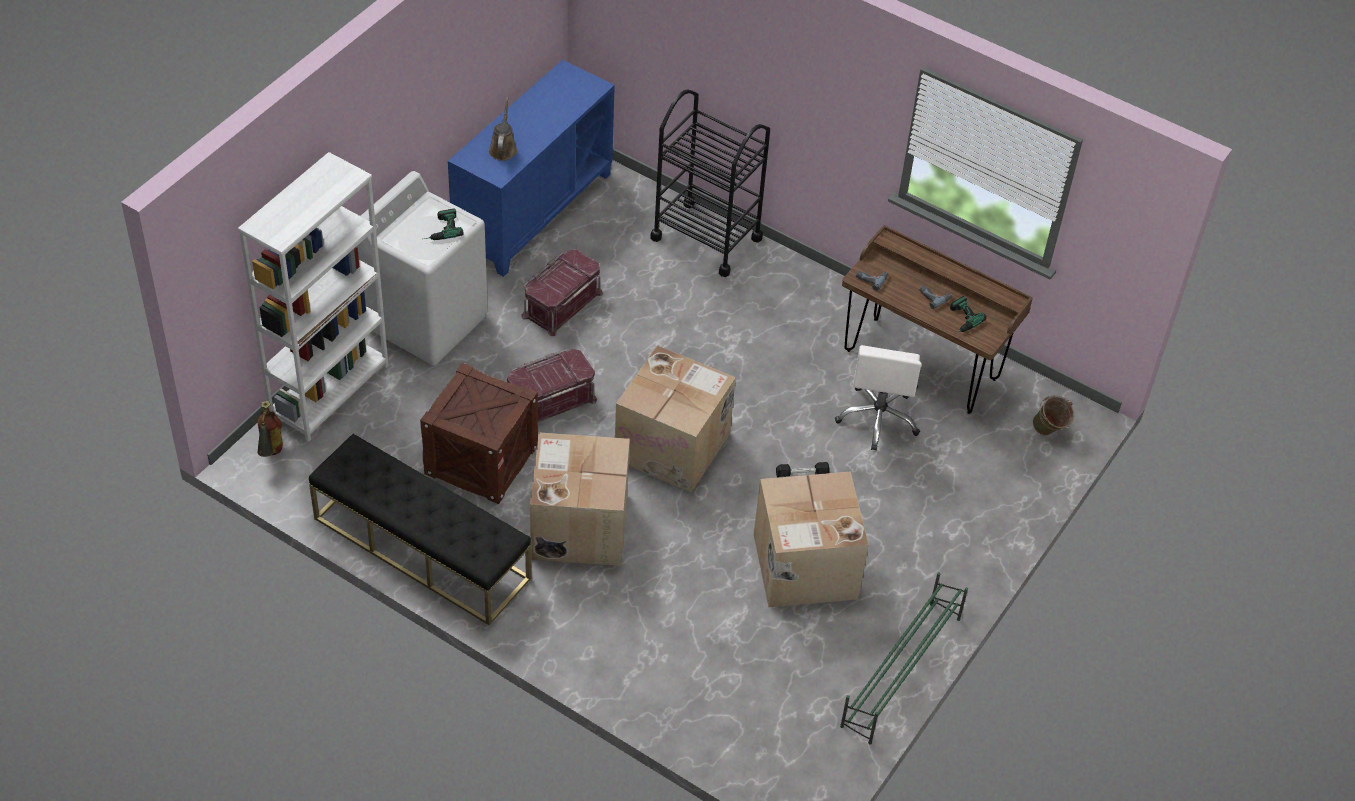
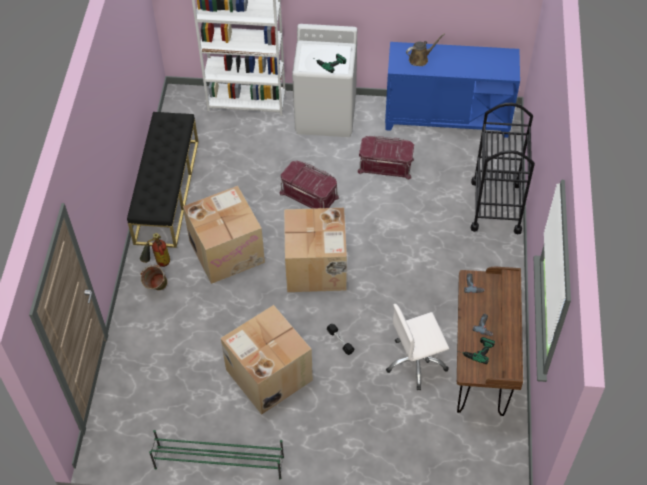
camera: 65 degrees right, 5 degrees up
fire extinguisher [258,401,283,457] -> fire extinguisher moved to [140,233,170,267]
crate [420,362,538,504] -> none
green bucket [1033,396,1074,435] -> green bucket moved to [140,265,168,291]

